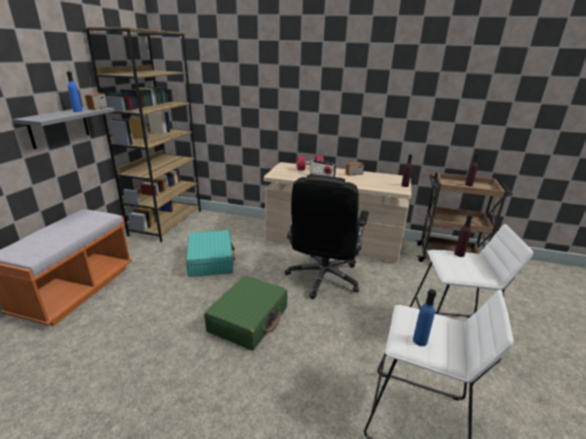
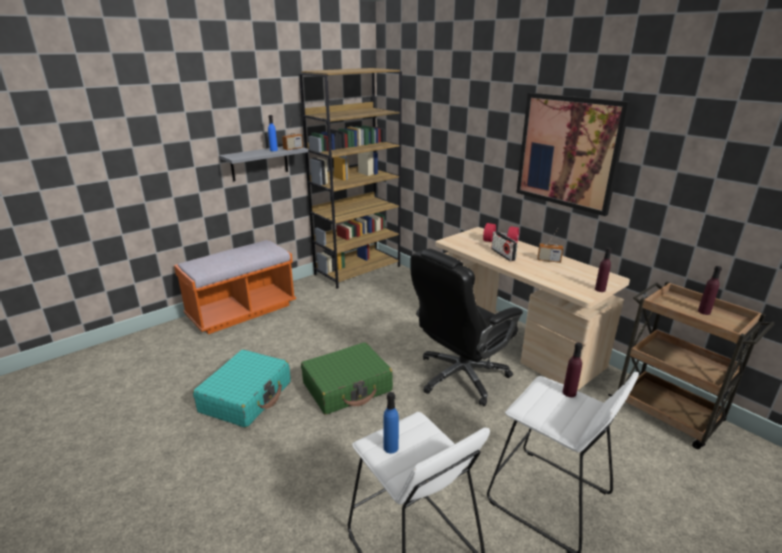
camera: 35 degrees right, 0 degrees up
turquoise suitcase [186,230,235,277] -> turquoise suitcase moved to [193,350,291,428]
none -> picture [516,93,631,216]

